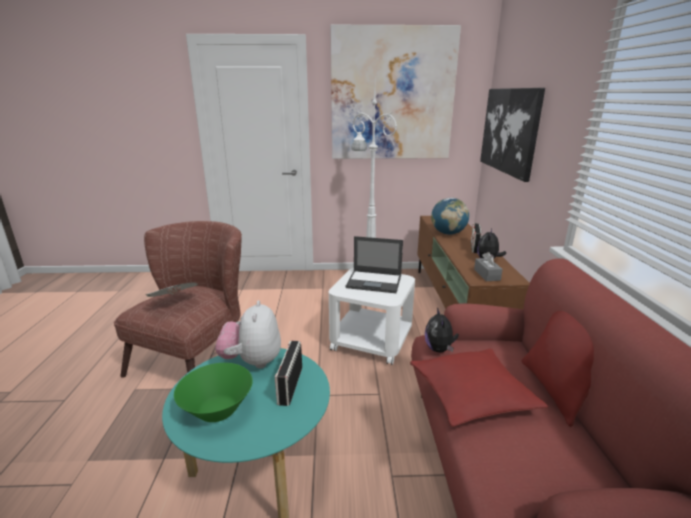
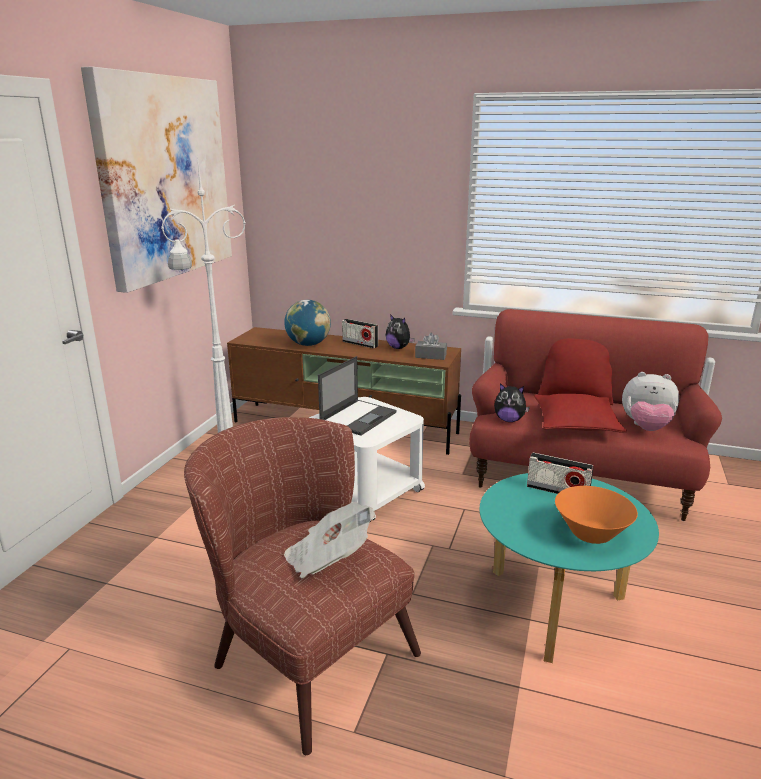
camera: 70 degrees left, 0 degrees up
green bowl [174,363,253,422] -> orange bowl [555,486,638,544]
plush toy [215,300,281,369] -> plush toy moved to [622,372,679,431]
picture [480,88,545,182] -> none

